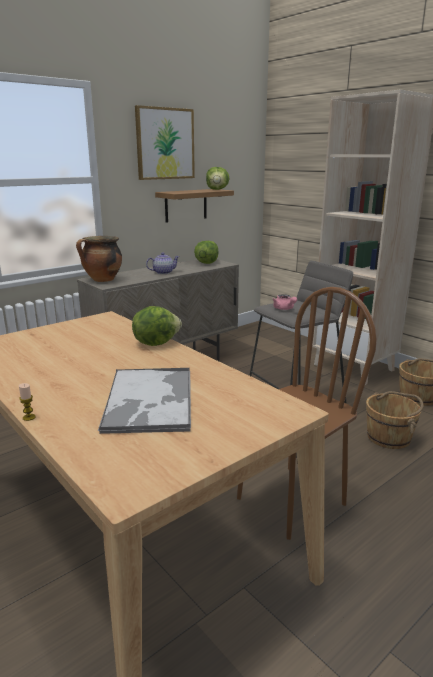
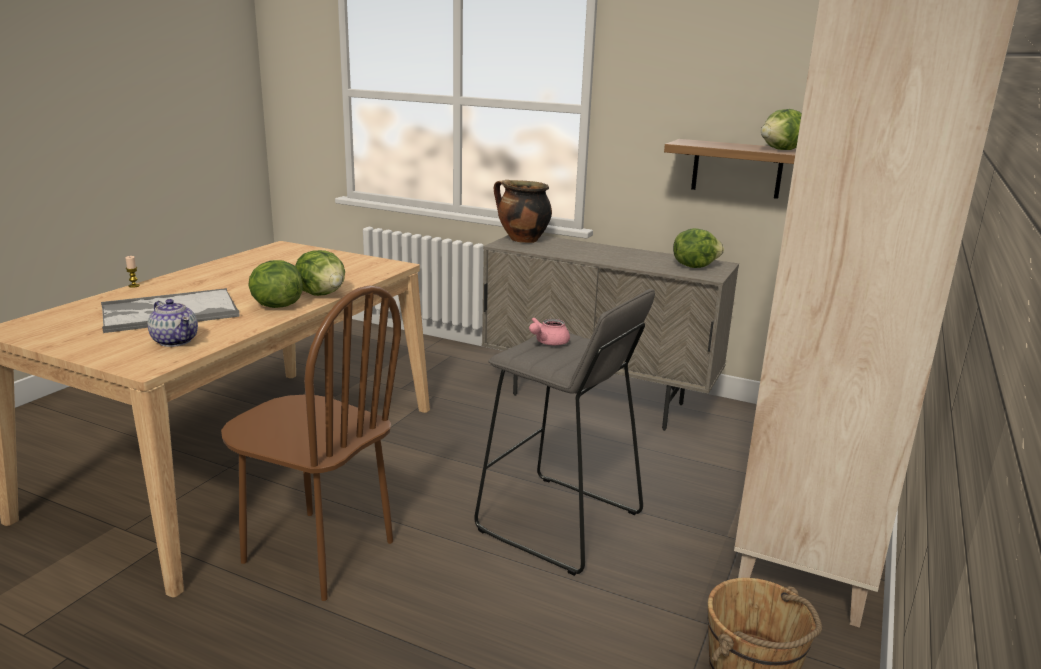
camera: 65 degrees right, 0 degrees up
picture [135,105,195,180] -> none
teapot [146,252,180,274] -> teapot moved to [148,299,198,347]
brown bucket [366,391,424,449] -> none
none -> lettuce [248,260,303,308]

